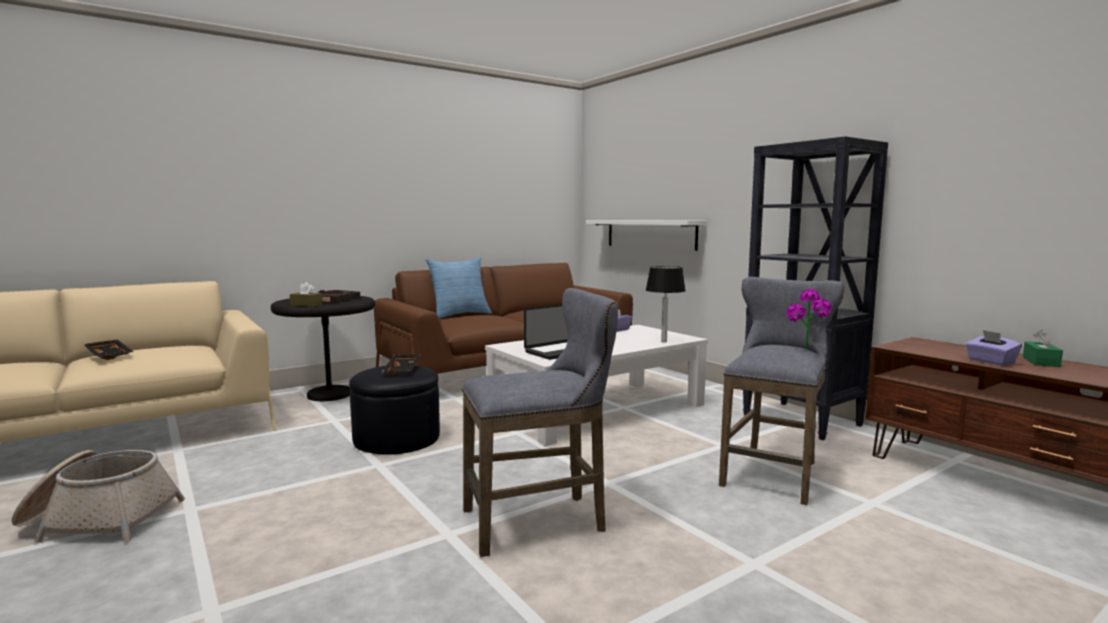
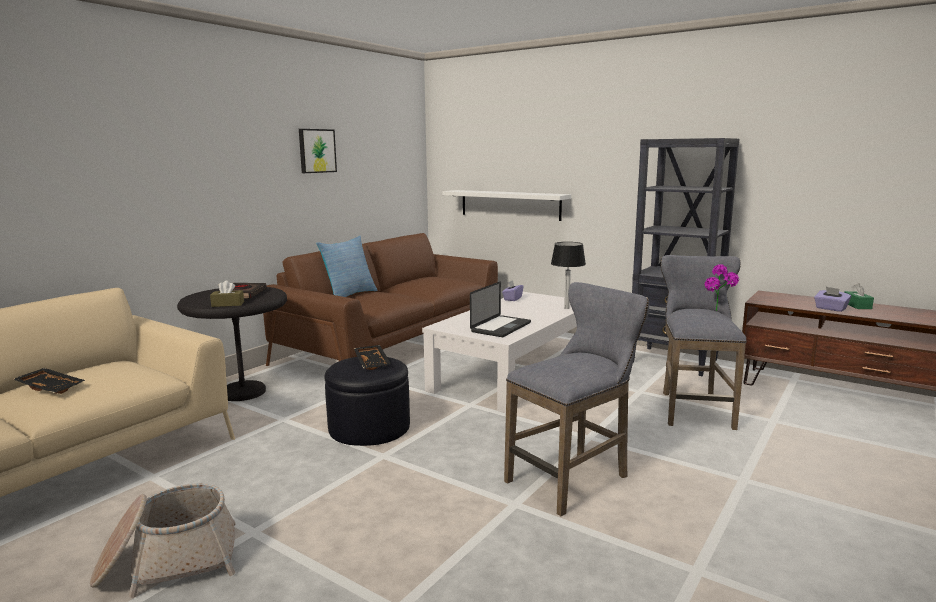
camera: 20 degrees left, 5 degrees up
none -> picture [299,129,337,173]

